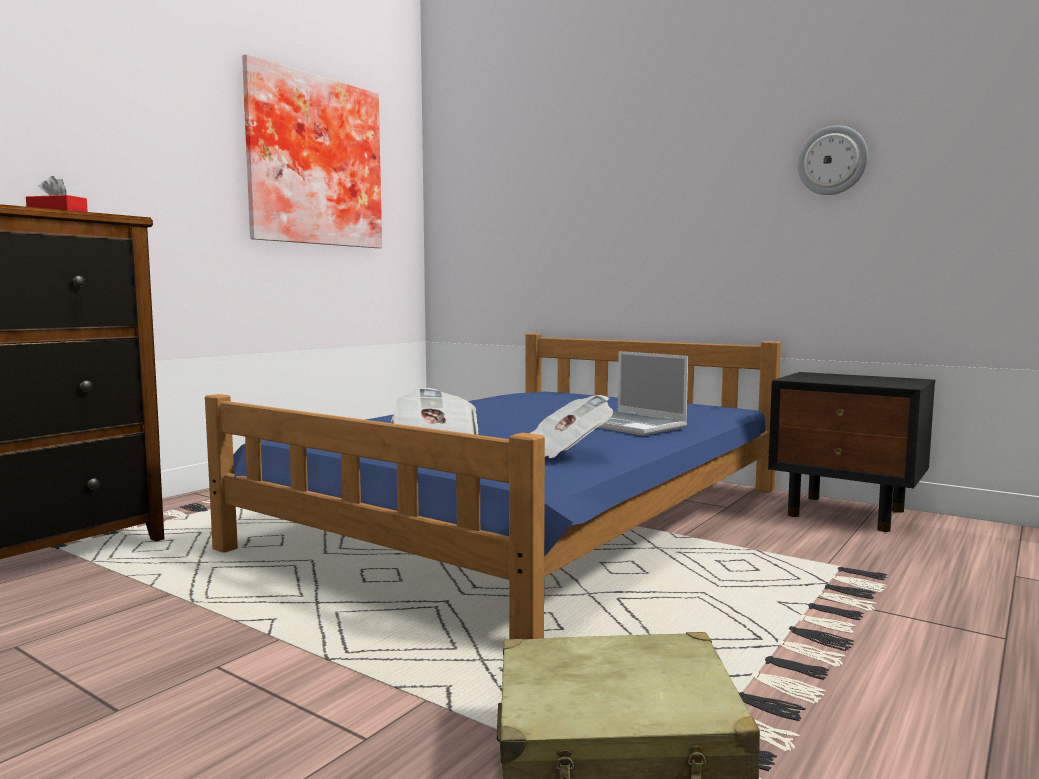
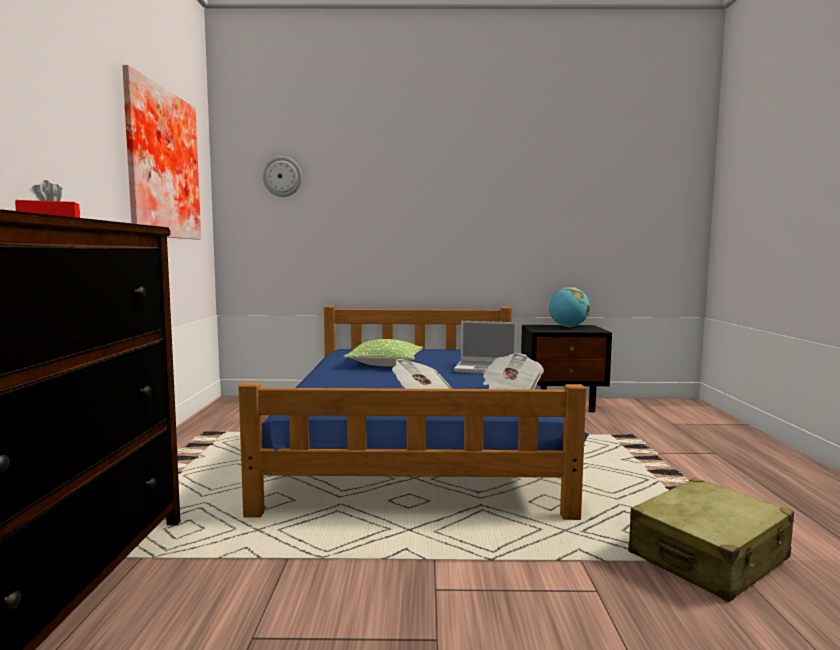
camera: 35 degrees left, 0 degrees up
wall clock [797,125,868,195] -> wall clock moved to [262,156,302,197]
none -> pillow [343,339,423,366]
none -> globe [549,287,590,327]

